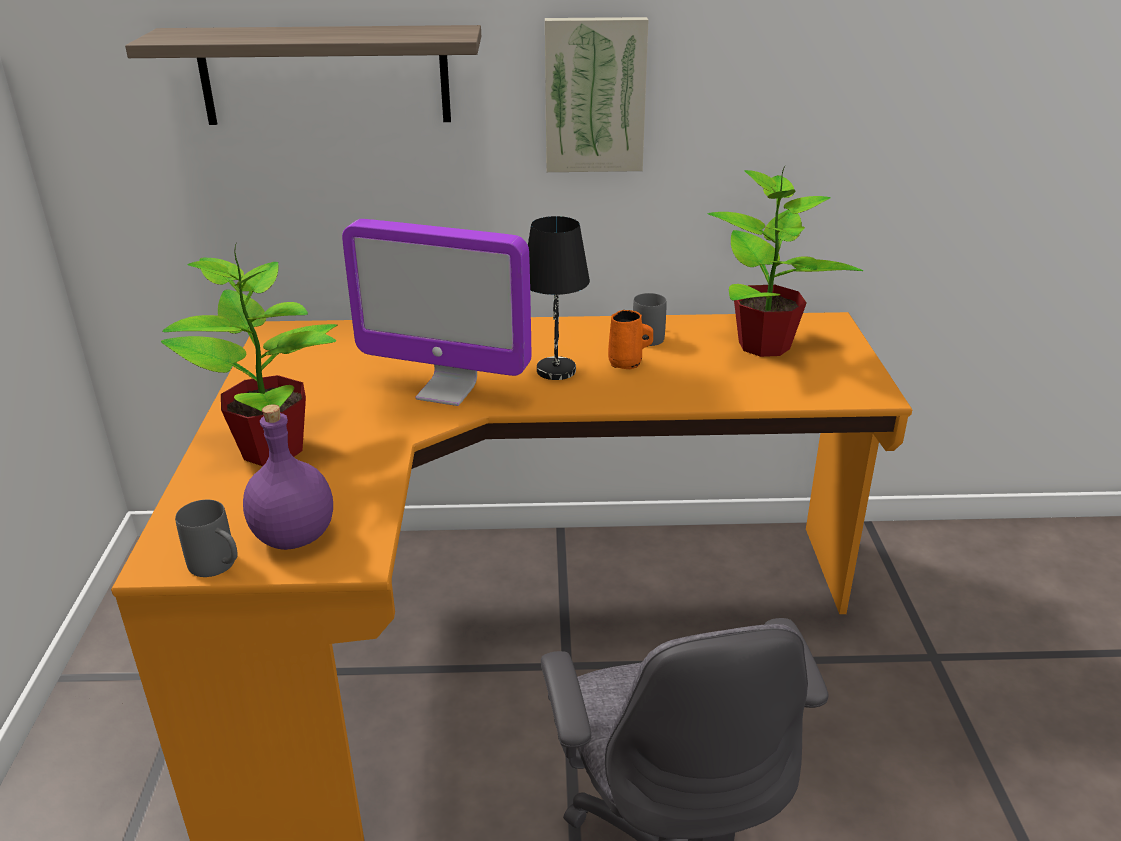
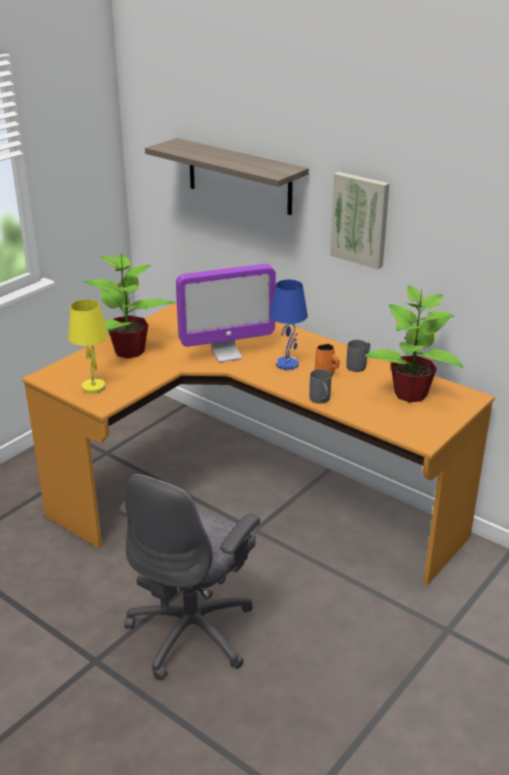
camera: 40 degrees right, 0 degrees up
grey mug [175,500,238,577] -> grey mug moved to [309,369,331,404]
purple bottle [243,404,333,550] -> yellow table lamp [68,299,108,394]
monitor [342,219,531,406] -> monitor turned 75 degrees counterclockwise [176,264,276,363]
black table lamp [528,216,590,380] -> blue table lamp [270,280,308,370]

